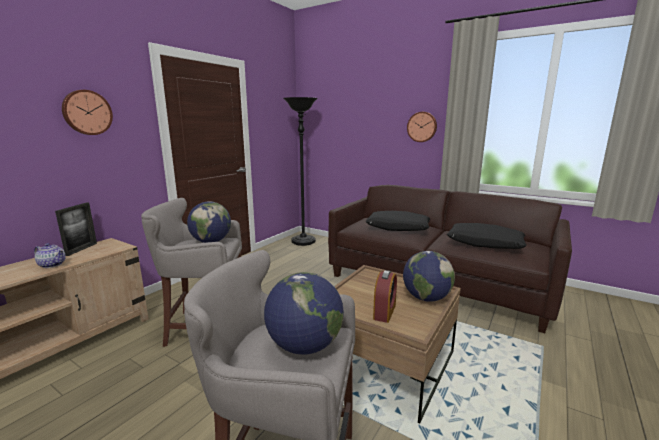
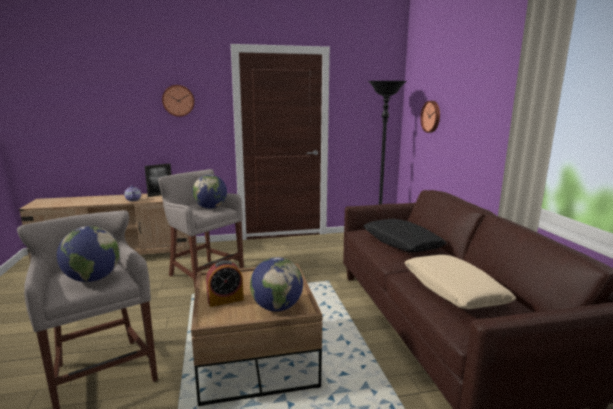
camera: 45 degrees right, 0 degrees up
wall clock [407,112,437,142] -> wall clock moved to [420,101,440,133]
black pillow [447,223,526,249] -> beige pillow [404,255,516,309]

